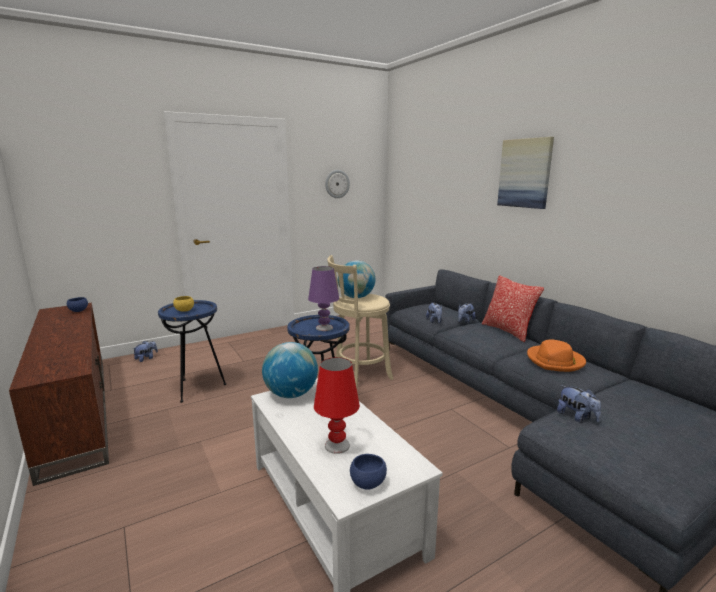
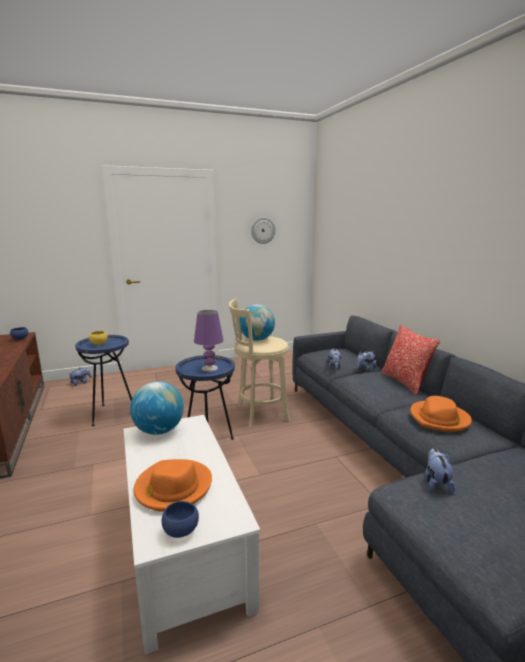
camera: 10 degrees right, 0 degrees up
red table lamp [314,357,360,454] -> orange hat [134,459,212,512]
picture [497,137,554,209] -> none
plush toy [557,385,601,423] -> plush toy turned 150 degrees counterclockwise [425,448,455,494]

